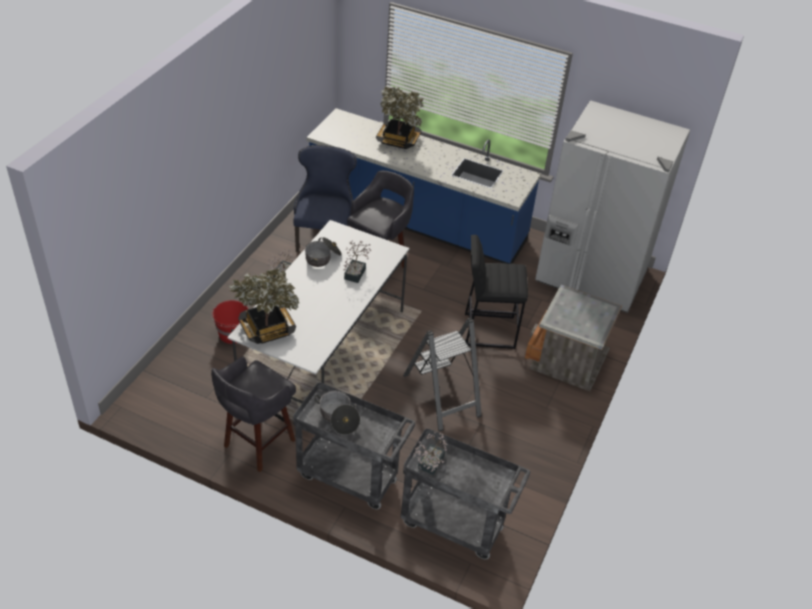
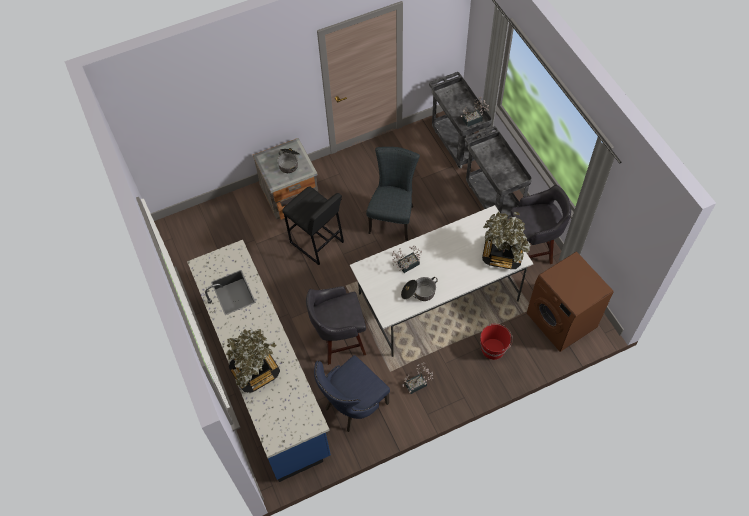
camera: 135 degrees left, 15 degrees up
cooking pot [314,391,360,435] -> cooking pot moved to [277,148,299,173]
grey step ladder [403,318,482,432] -> grey chair [366,147,420,241]
white fridge [535,101,690,313] -> none
none -> brown washing machine [527,252,614,352]

